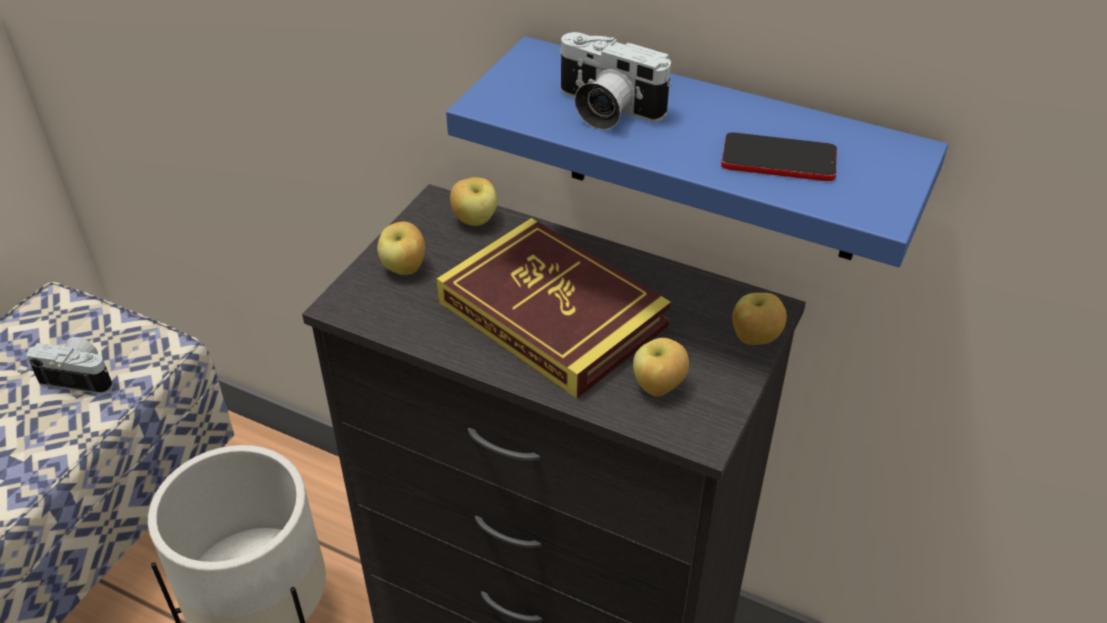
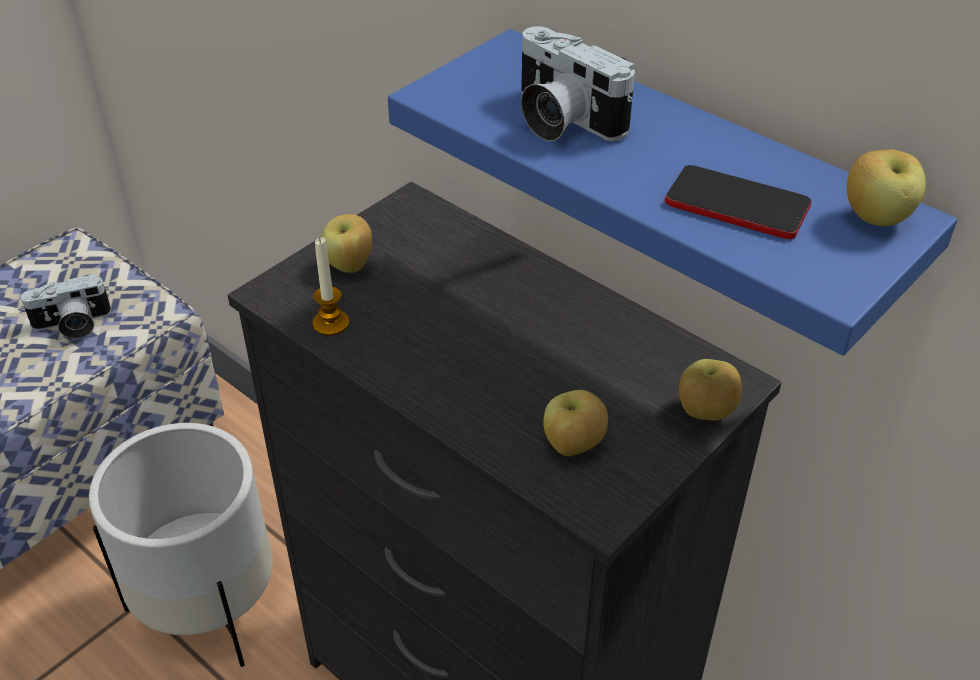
camera: 15 degrees right, 0 degrees up
camera [27,337,113,394] -> camera turned 135 degrees clockwise [21,274,112,339]
book [437,218,671,399] -> none
apple [450,177,497,226] -> apple moved to [847,149,926,227]
none -> candle [312,238,349,336]

